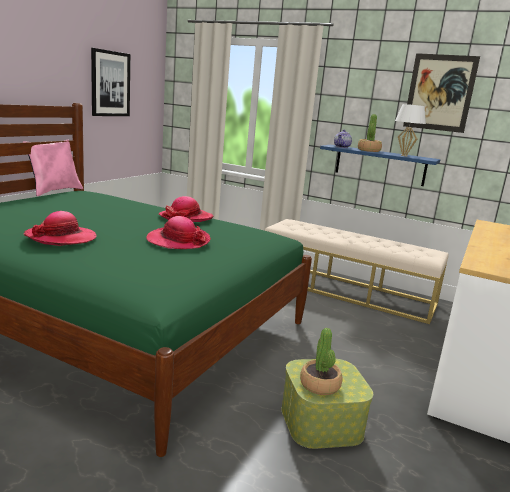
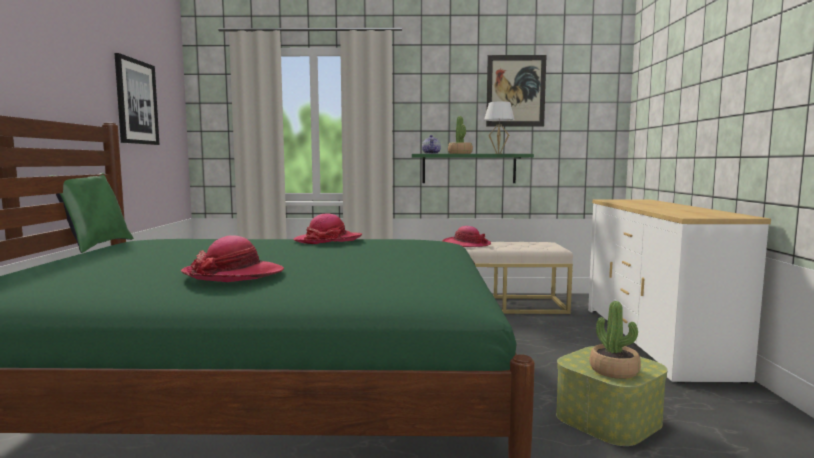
camera: 25 degrees left, 10 degrees down
pink pillow [23,139,83,196] -> green pillow [49,173,134,253]
hat [146,216,211,249] -> hat moved to [442,226,491,247]
blue shelf [320,145,440,186] -> green shelf [412,154,534,183]

